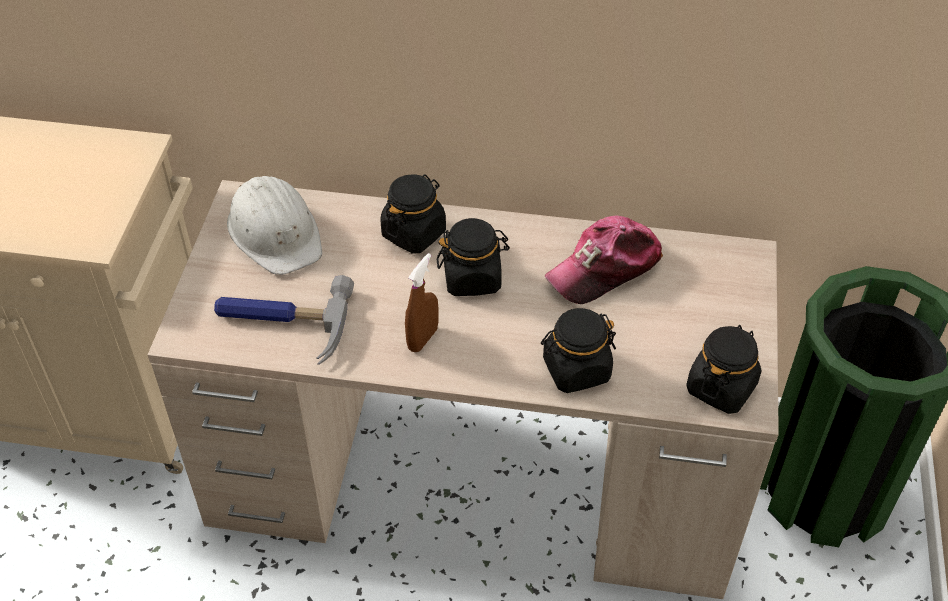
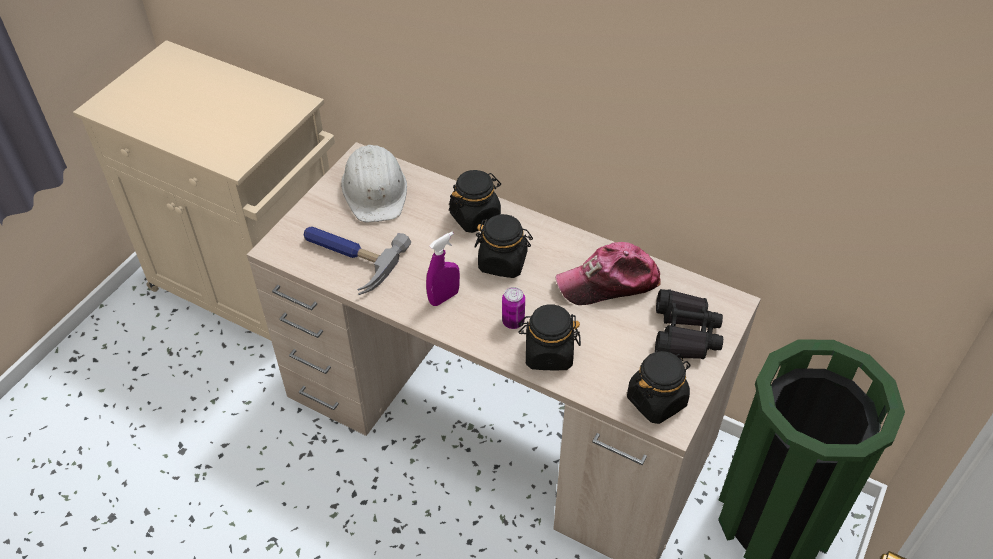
camera: 20 degrees right, 0 degrees up
brown spray bottle [405,253,439,352] -> purple spray bottle [426,232,460,306]
none -> can [502,287,525,329]
none -> black binoculars [655,289,723,359]

